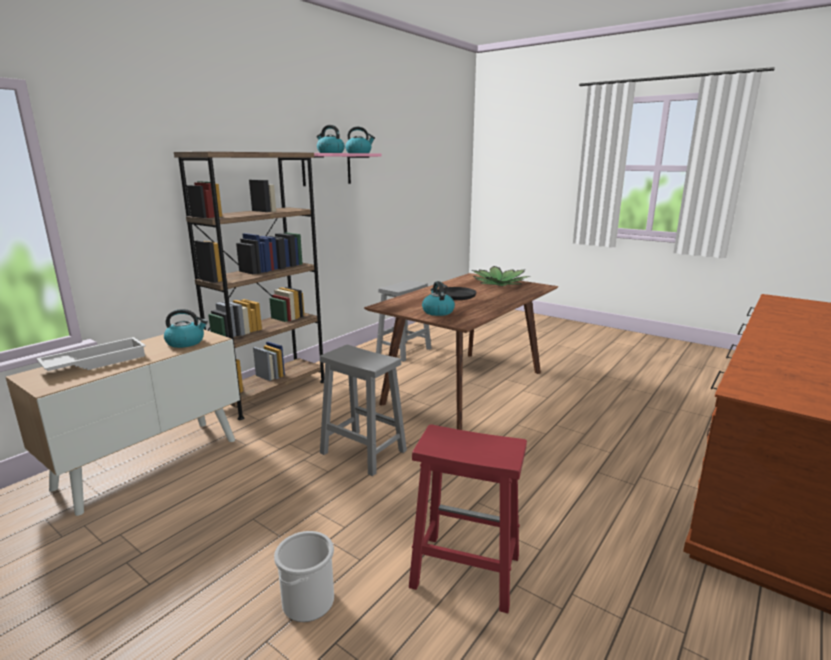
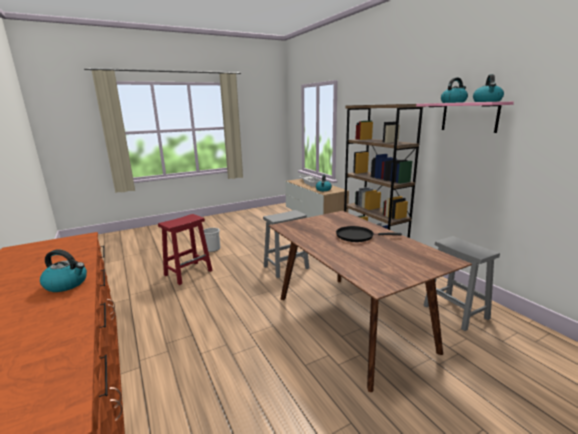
camera: 115 degrees right, 0 degrees up
kettle [422,281,455,316] -> kettle moved to [40,249,87,292]
potted plant [472,266,531,286] -> none

